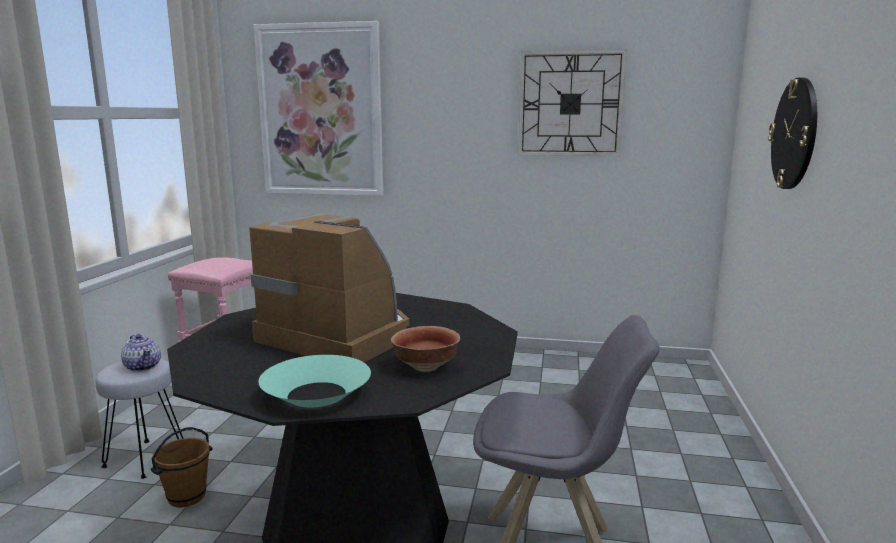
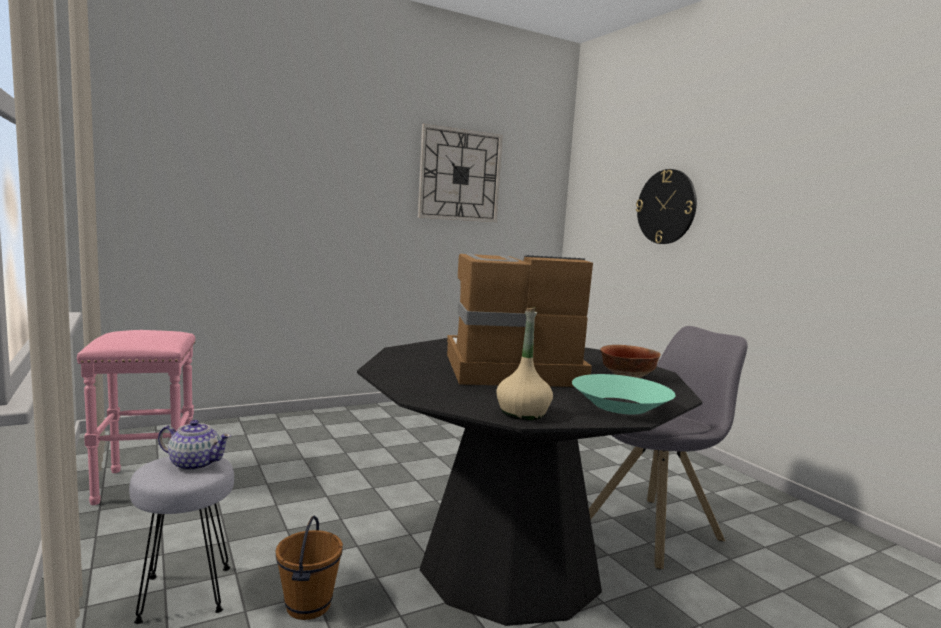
camera: 40 degrees left, 5 degrees down
picture [254,21,383,196] -> none
none -> beige bottle [496,308,553,420]

